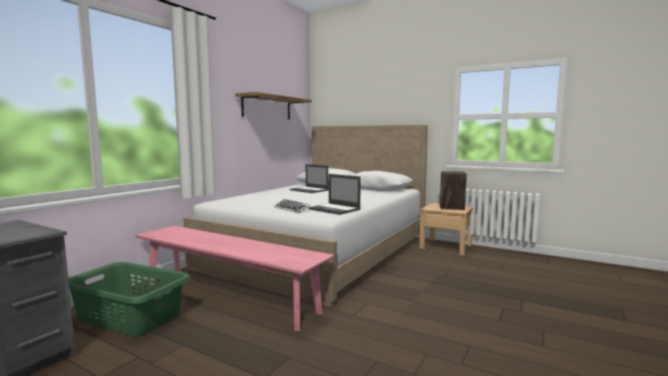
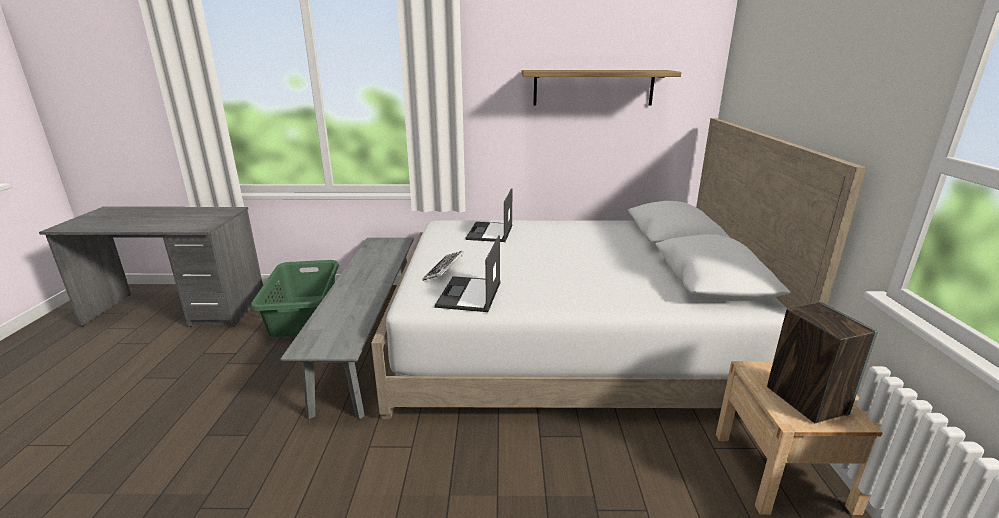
camera: 60 degrees right, 15 degrees up
pink bench [135,226,334,331] -> grey bench [280,238,414,419]
laptop [290,164,329,193] -> laptop moved to [466,188,513,242]

